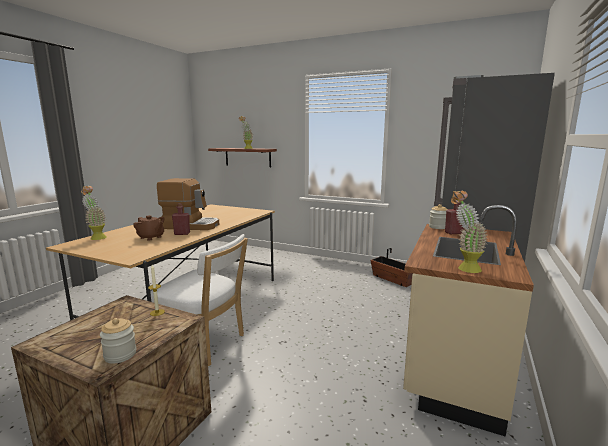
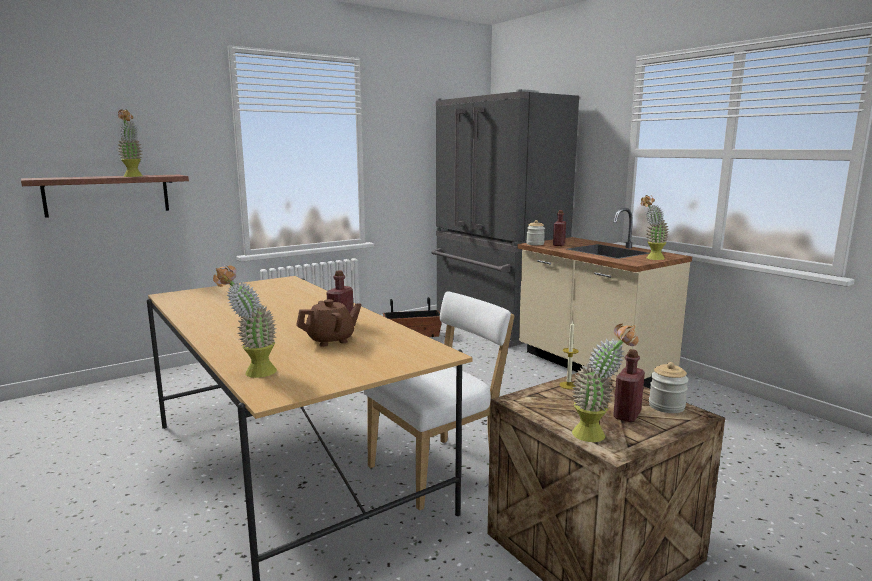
camera: 60 degrees left, 0 degrees up
coffee machine [157,178,219,230] -> none
none -> potted plant [572,324,638,442]
none -> red bottle [613,349,645,422]

